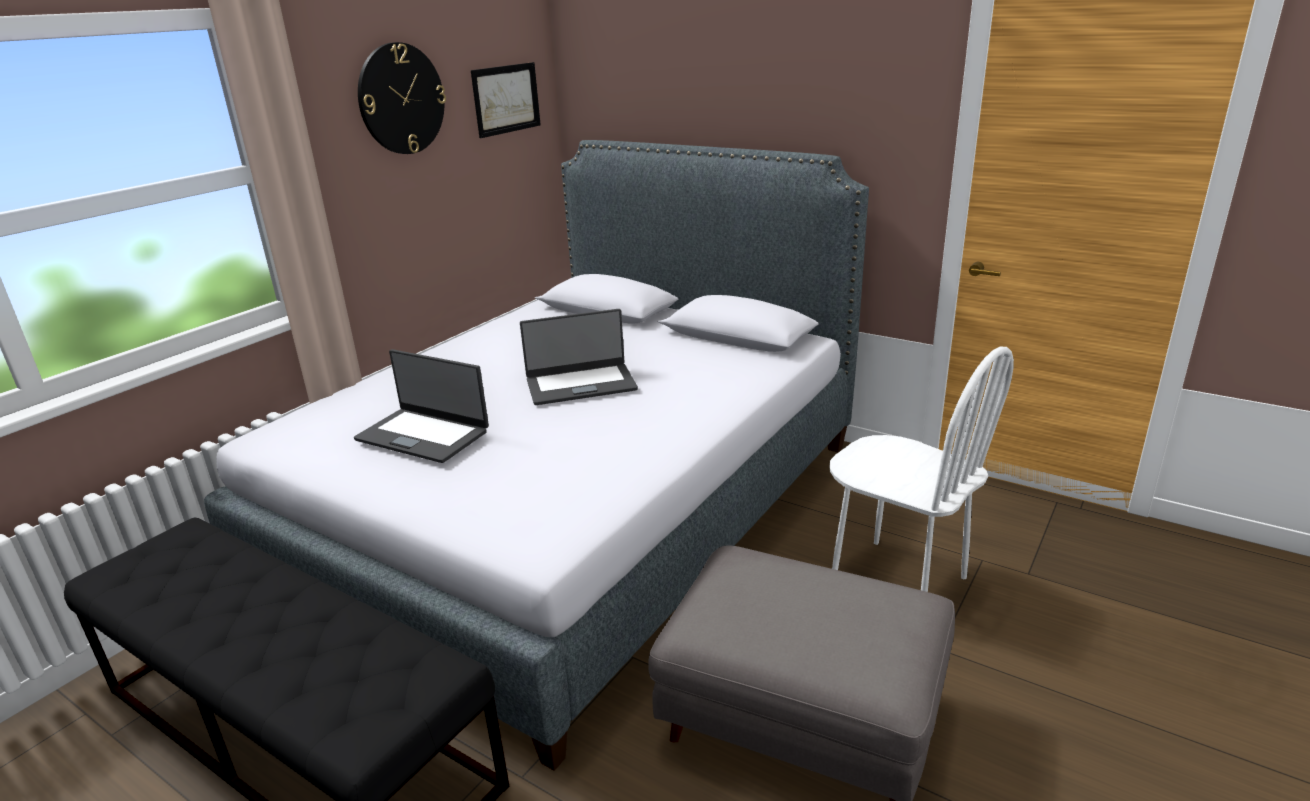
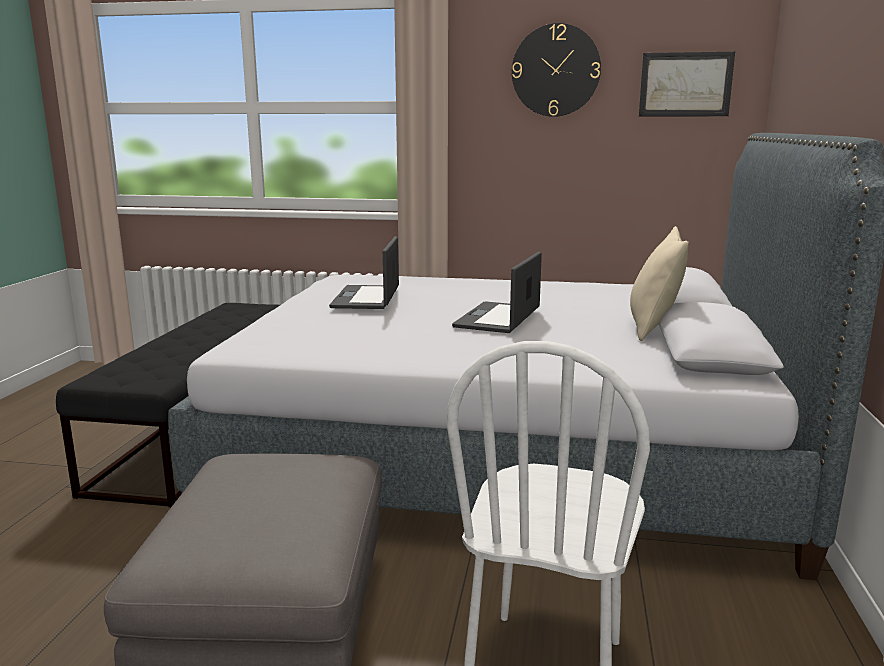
camera: 65 degrees right, 10 degrees down
laptop [520,309,638,405] -> laptop turned 60 degrees clockwise [452,252,542,333]
none -> beige pillow [630,226,689,341]

